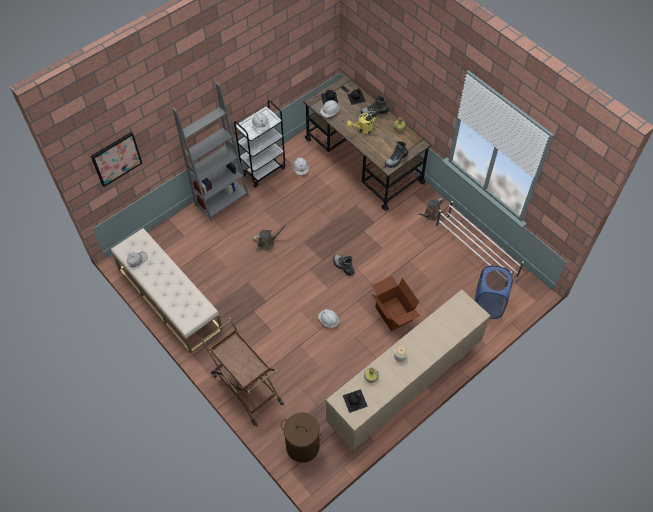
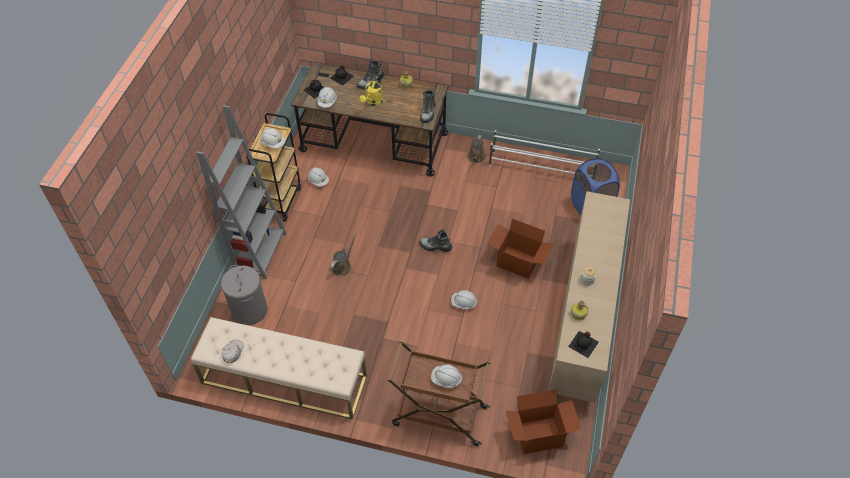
camera: 35 degrees left, 5 degrees down
picture [91,132,142,187] -> none
white cart [234,100,286,187] -> brown cart [246,113,301,222]
brown laundry basket [281,413,322,463] -> cardboard box [506,390,581,454]
none -> grey laundry basket [221,265,267,325]
none -> white hard hat [431,364,462,388]

